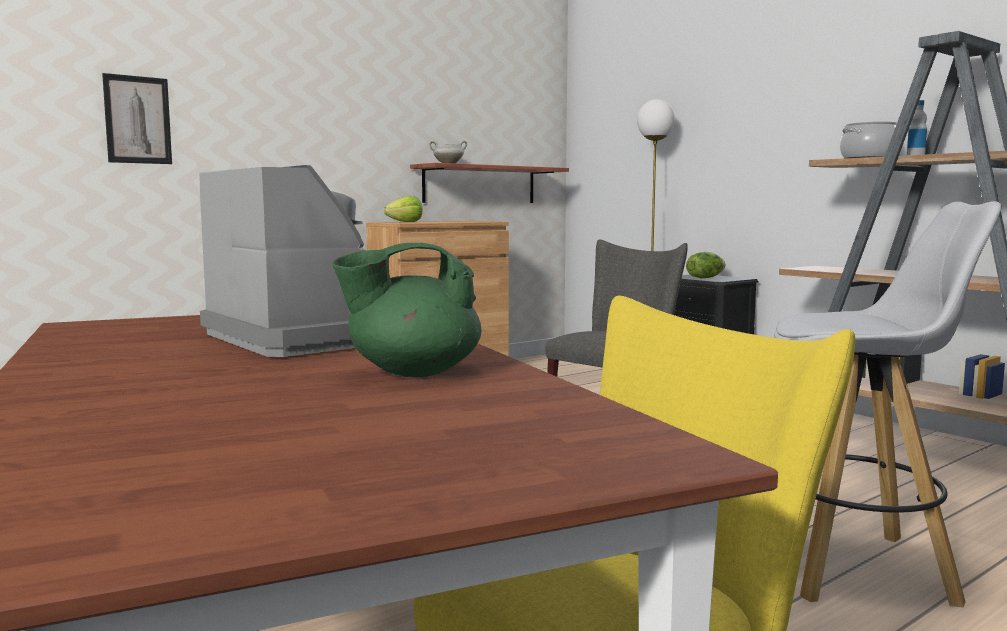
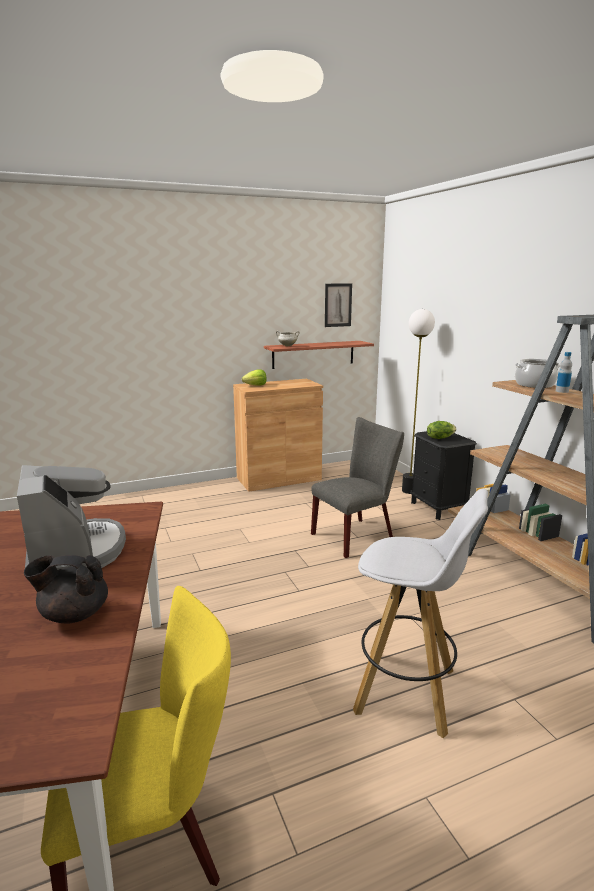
camera: 15 degrees right, 10 degrees up
picture [102,73,172,164] -> picture moved to [325,283,352,327]
green teapot [332,243,482,377] -> black teapot [23,555,108,623]

